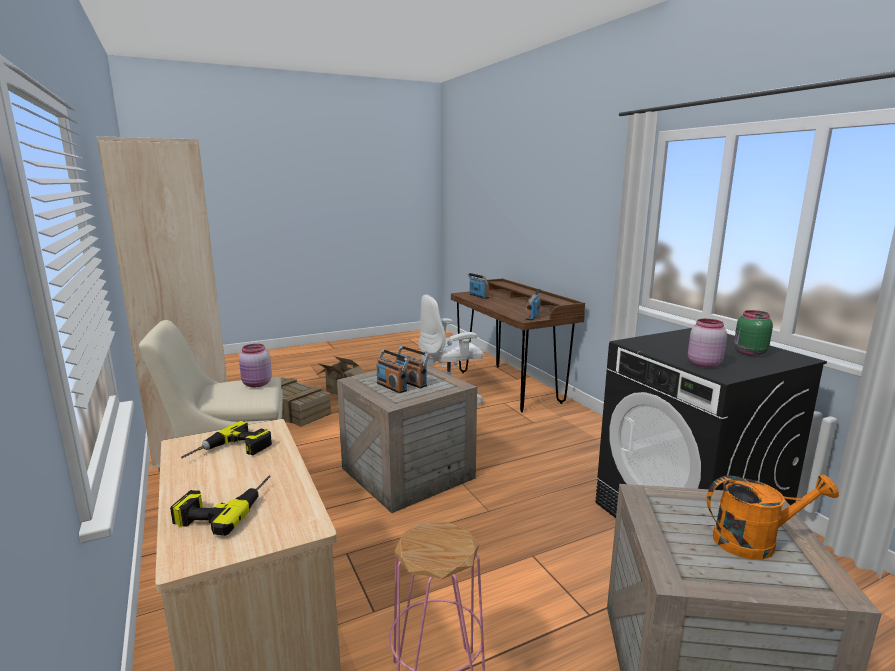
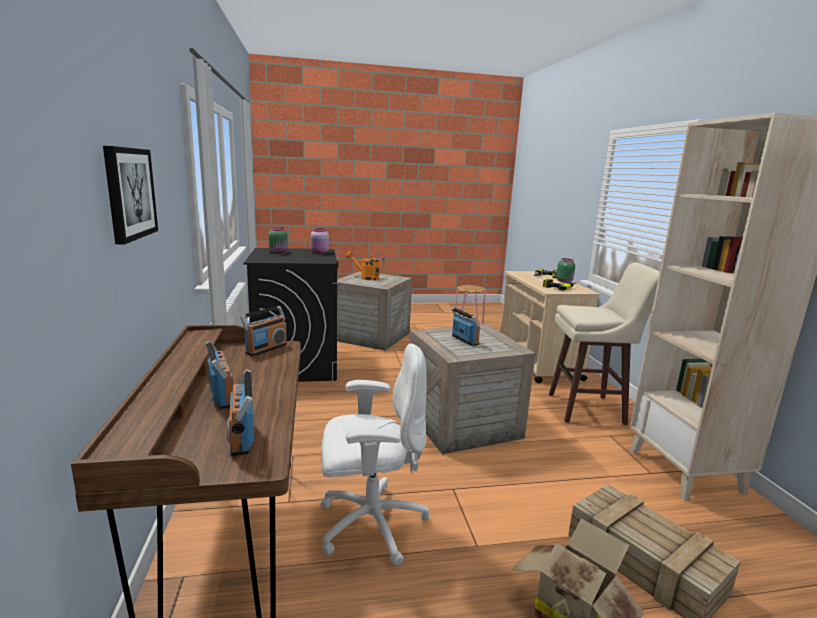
camera: 165 degrees left, 0 degrees up
pink jar [239,344,272,387] -> none
radio [376,349,409,393] -> radio moved to [206,341,234,409]
none -> picture [103,146,158,244]
none -> green jar [556,258,575,283]

